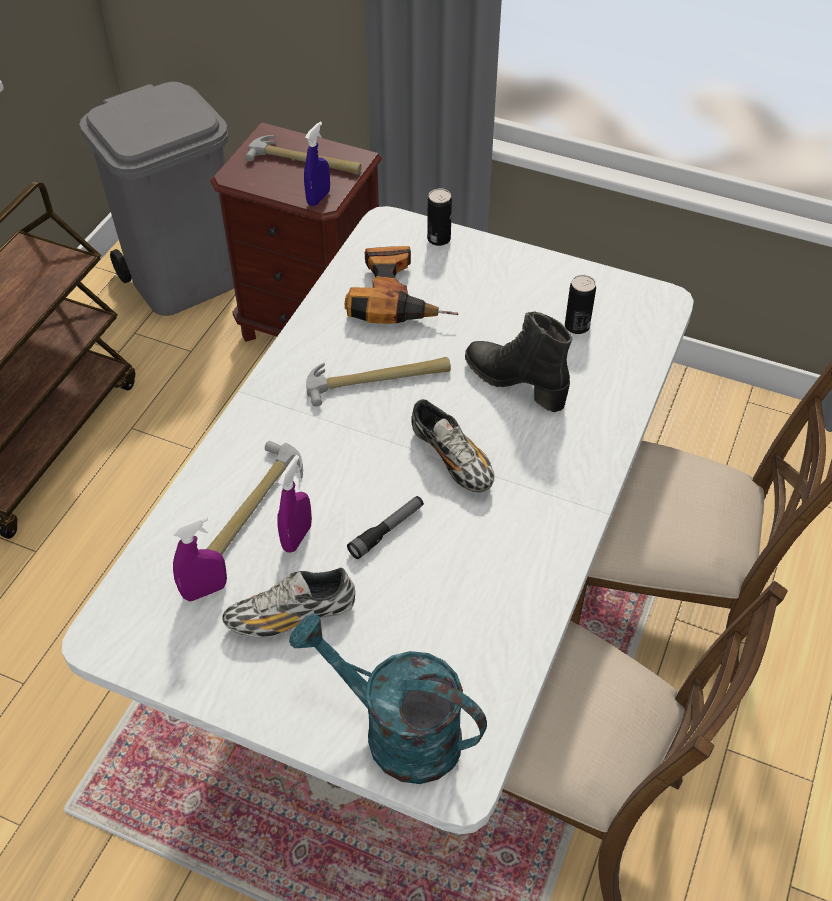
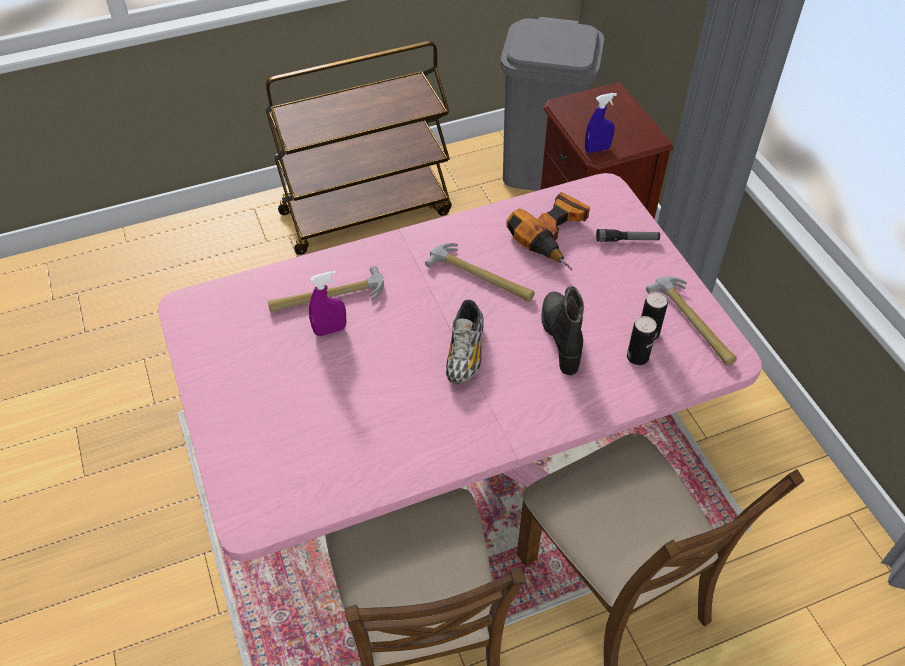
camera: 45 degrees right, 0 degrees up
white dining table [62,206,694,834] -> pink dining table [158,173,762,562]
purple spray bottle [172,516,227,601] -> none
shoe [223,568,355,637] -> none
hammer [245,135,362,174] -> hammer moved to [646,276,737,366]
turquoise watering can [289,613,487,784] -> none
flashlight [347,496,424,559] -> flashlight moved to [596,229,660,242]
can [427,188,452,246] -> can moved to [627,316,657,365]

